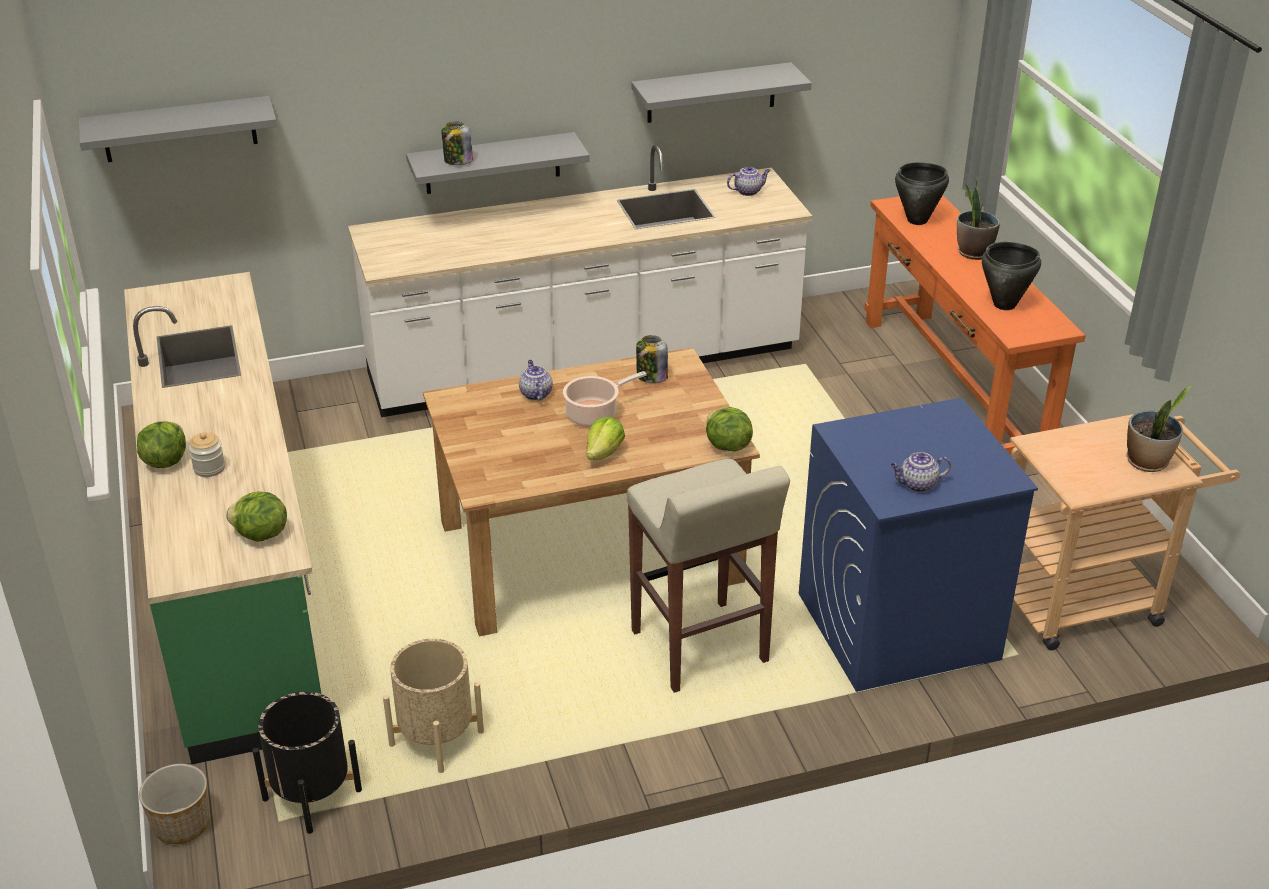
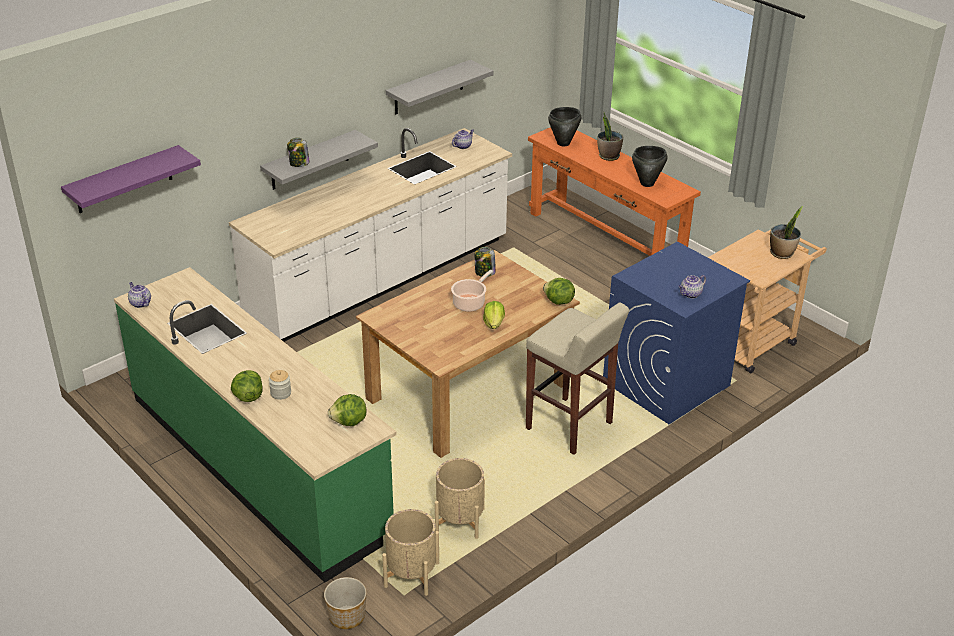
camera: 25 degrees left, 0 degrees up
grey shelf [79,96,277,162] -> purple shelf [61,145,201,213]
black planter [252,692,362,834] -> beige planter [382,509,439,596]
teapot [519,360,553,400] -> teapot moved to [128,282,151,308]

